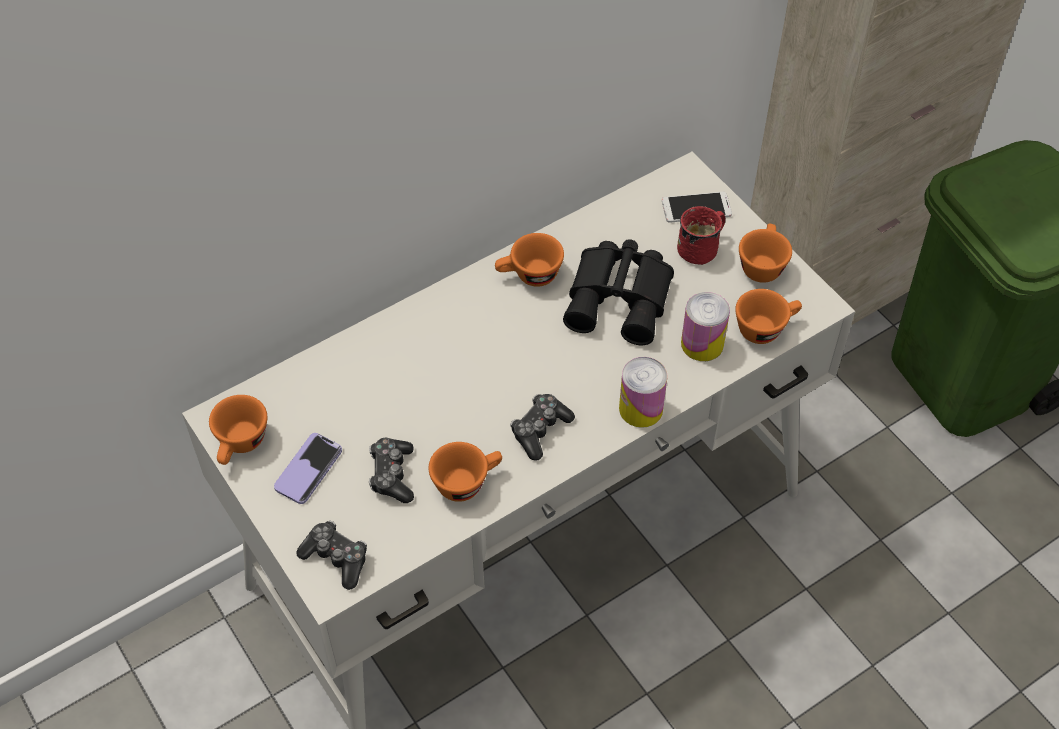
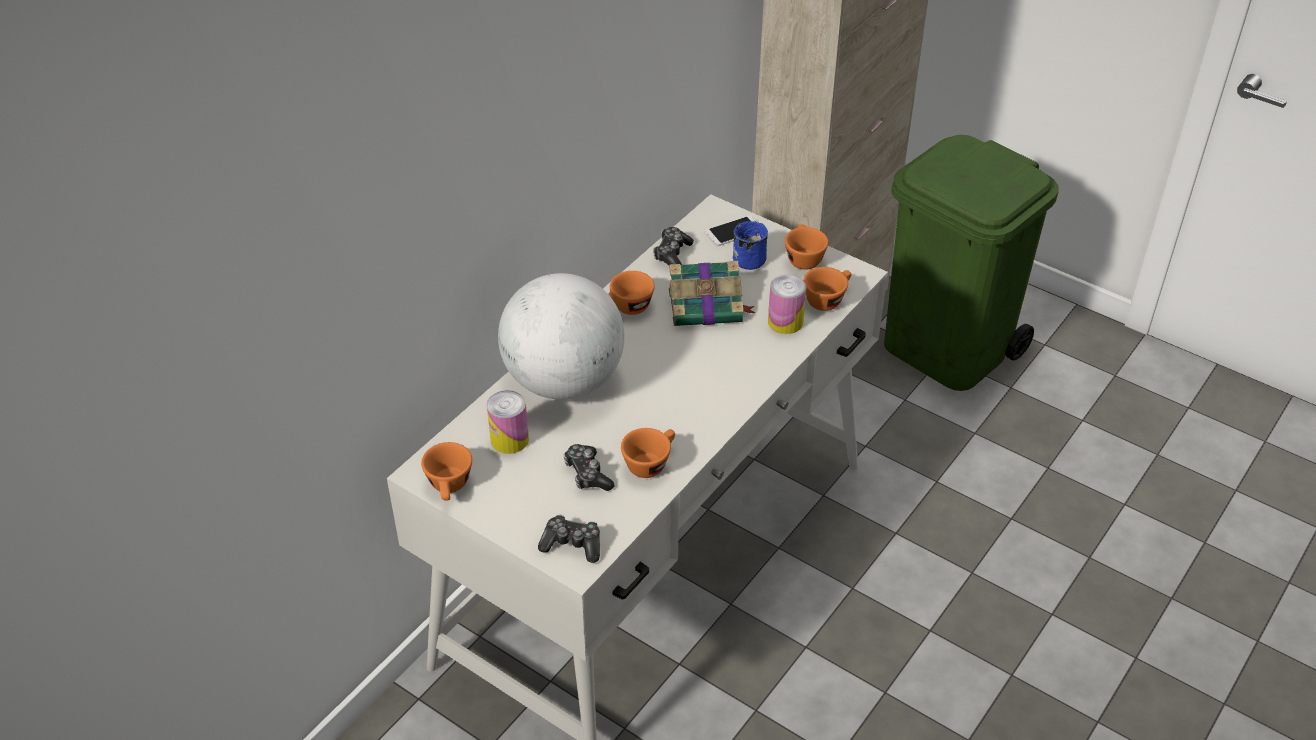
camera: 20 degrees left, 10 degrees down
phone [274,433,342,504] -> none
game controller [510,394,575,461] -> game controller moved to [653,227,694,265]
black binoculars [563,239,674,345] -> book [669,261,756,326]
can [619,357,668,428] -> can moved to [487,390,529,454]
red mug [677,206,725,265] -> blue mug [733,221,768,270]
none -> globe [498,273,625,400]

